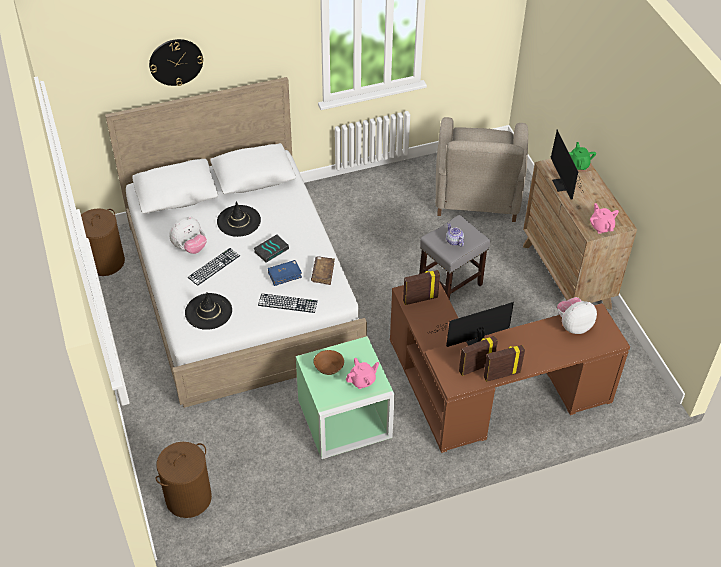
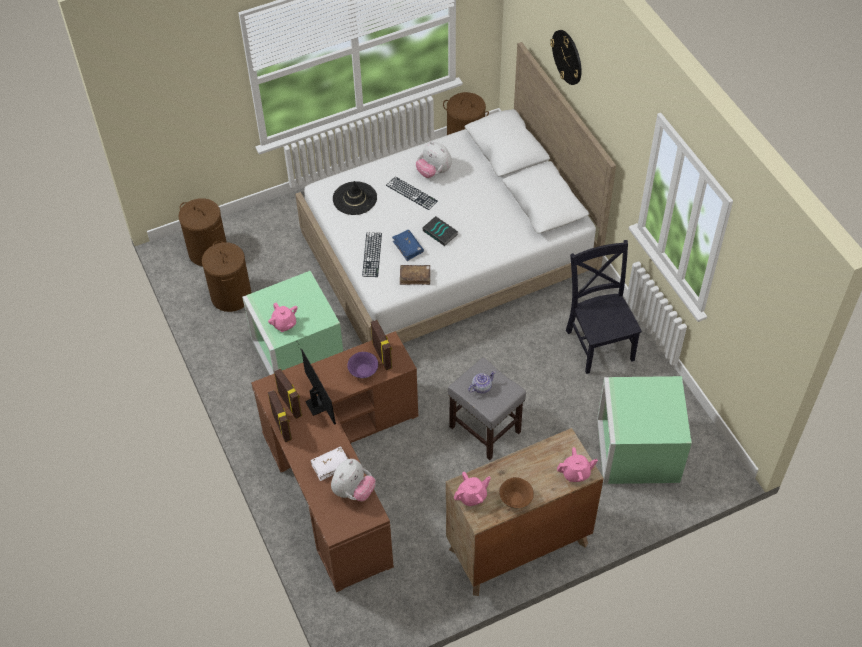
camera: 85 degrees right, 5 degrees up
black hat [217,201,261,237] -> none
brown bowl [313,350,344,375] -> brown bowl moved to [499,477,534,509]
beige armchair [435,117,528,222] -> green storage box [597,376,692,484]
monitor [551,130,582,200] -> none
plush toy [557,297,597,334] -> plush toy turned 60 degrees clockwise [331,459,376,501]
green teapot [569,142,596,170] -> pink teapot [557,447,598,482]
none -> brown laundry basket [202,241,251,312]
none -> white book [311,446,348,481]
none -> purple bowl [347,352,378,379]
none -> black chair [566,240,642,374]

